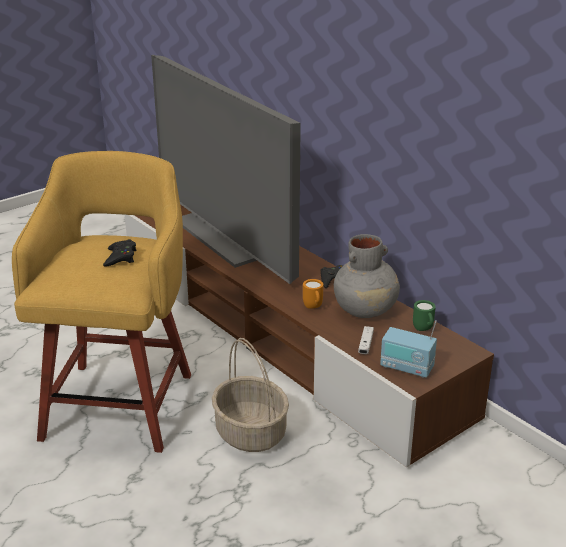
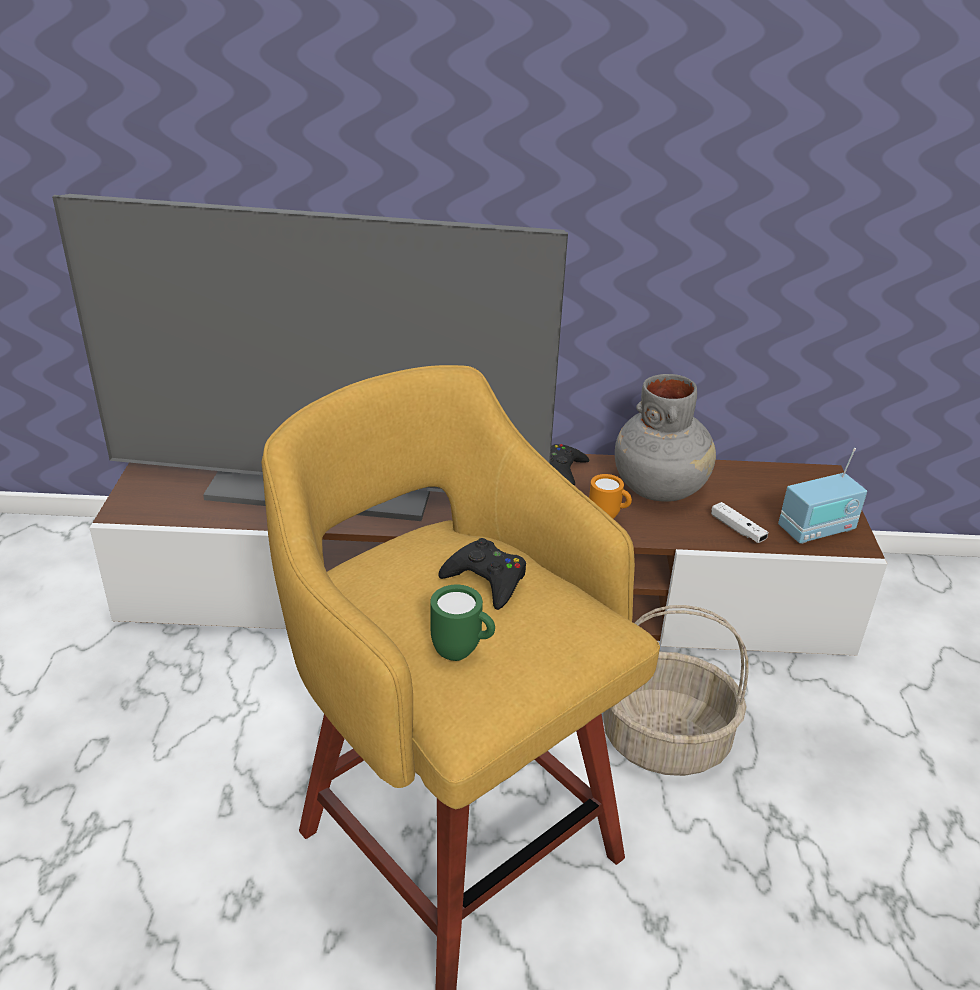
camera: 50 degrees left, 5 degrees up
green mug [413,300,436,331] -> green mug moved to [430,585,495,661]

